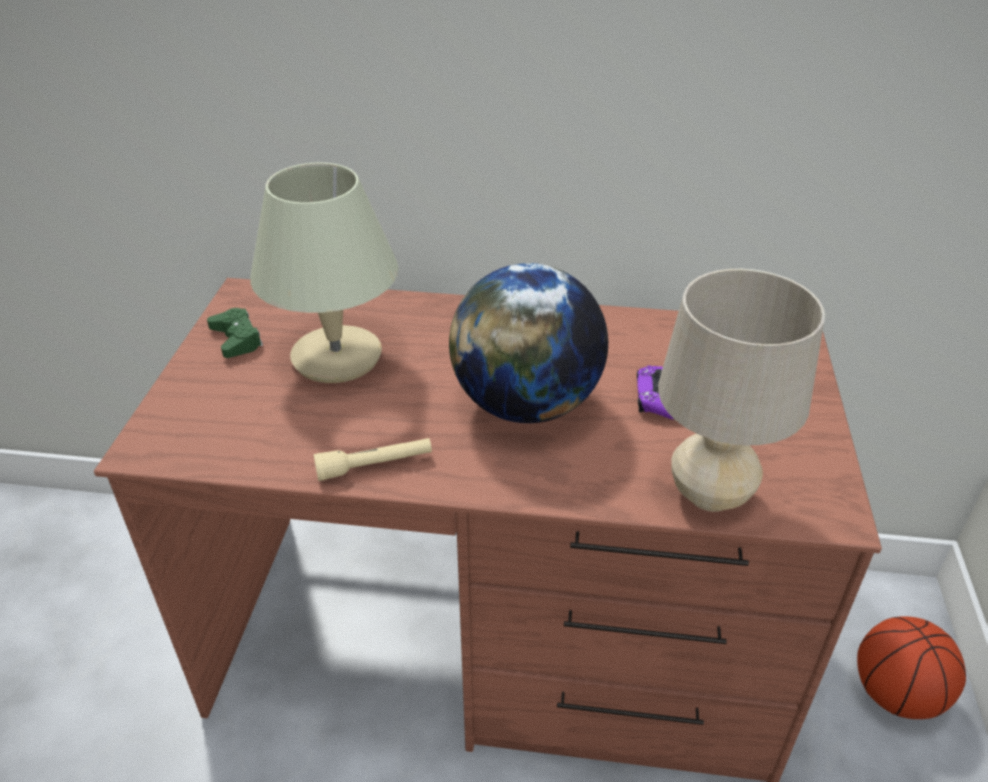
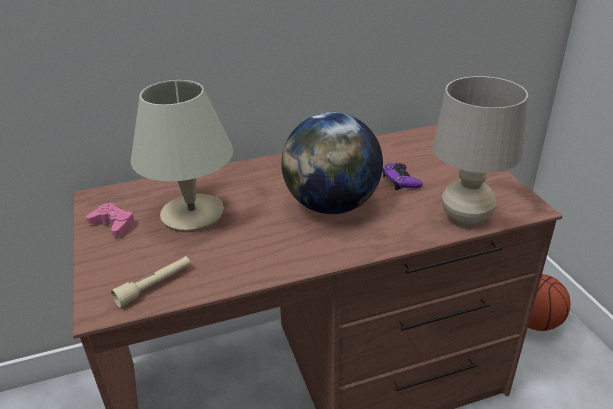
camera: 25 degrees left, 5 degrees down
green game controller [207,308,263,358] -> pink game controller [86,203,136,237]
beige flashlight [313,438,432,481] -> beige flashlight moved to [111,256,191,308]

